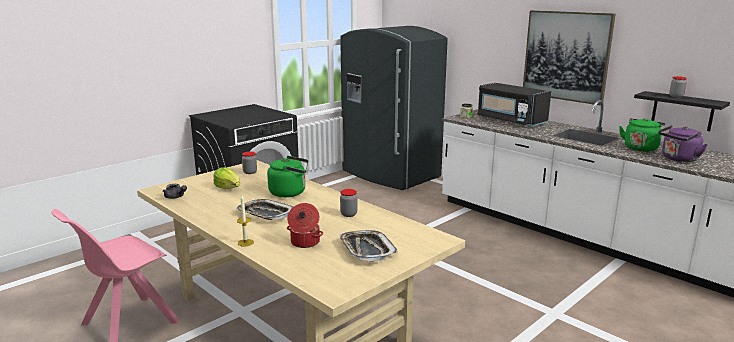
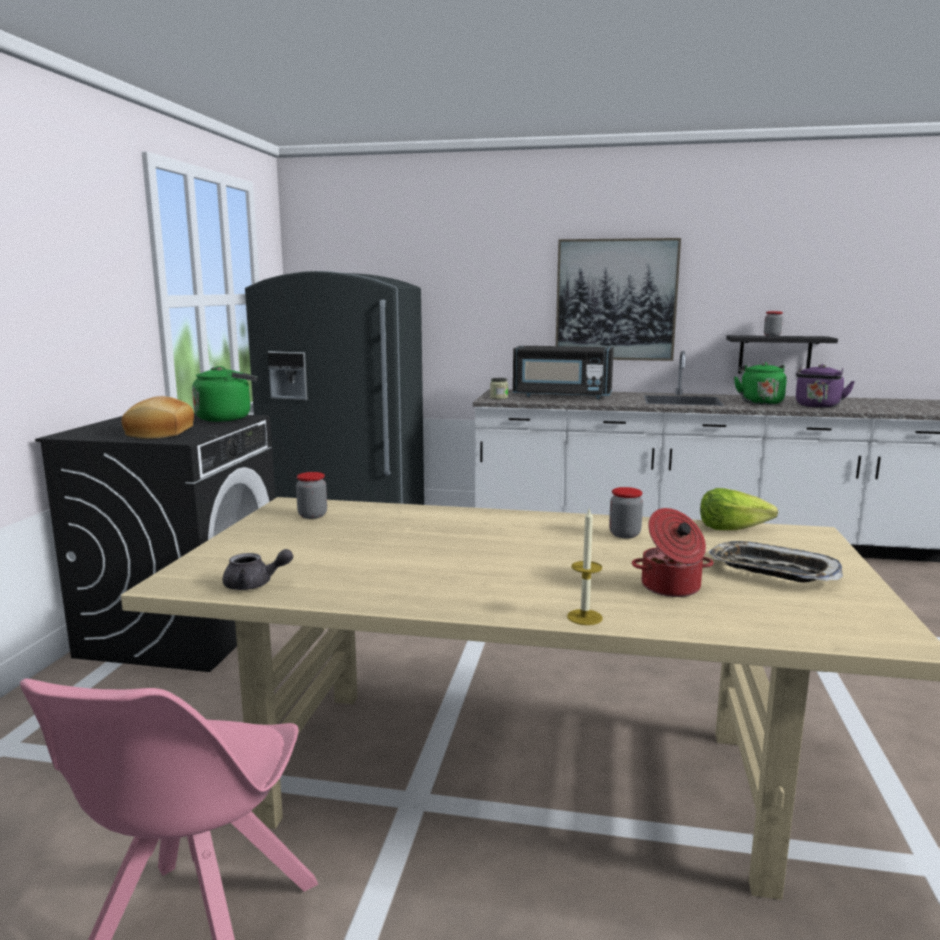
camera: 35 degrees left, 5 degrees down
lettuce [213,167,240,189] -> lettuce moved to [700,488,778,530]
tray [236,199,293,220] -> none
green kettle [267,156,308,197] -> green kettle moved to [192,366,258,422]
none -> bread [122,396,194,439]

